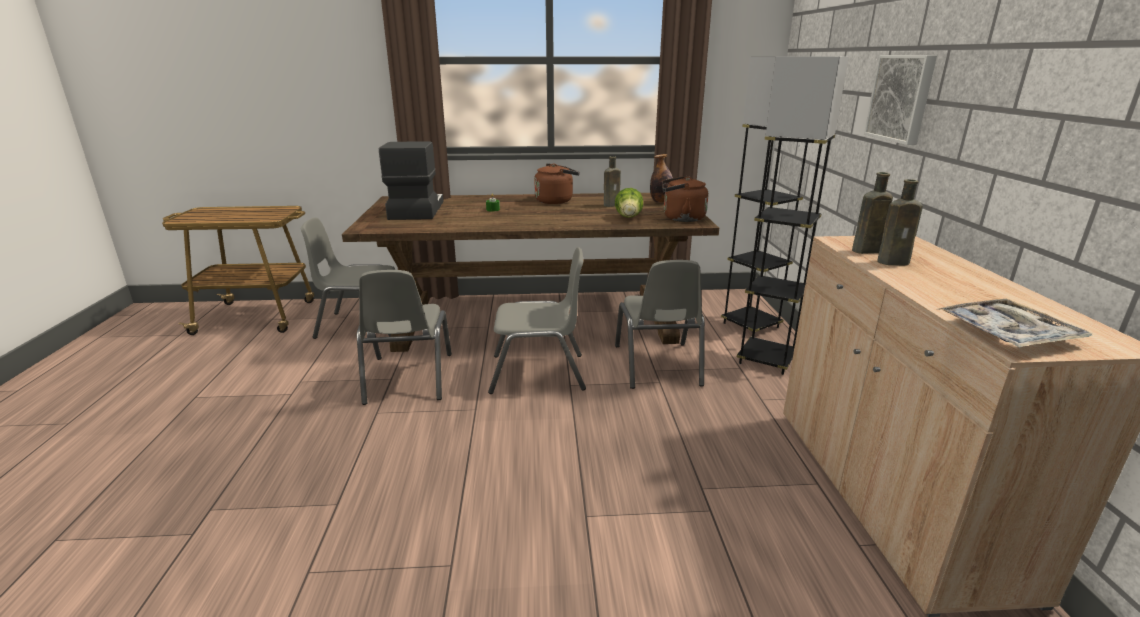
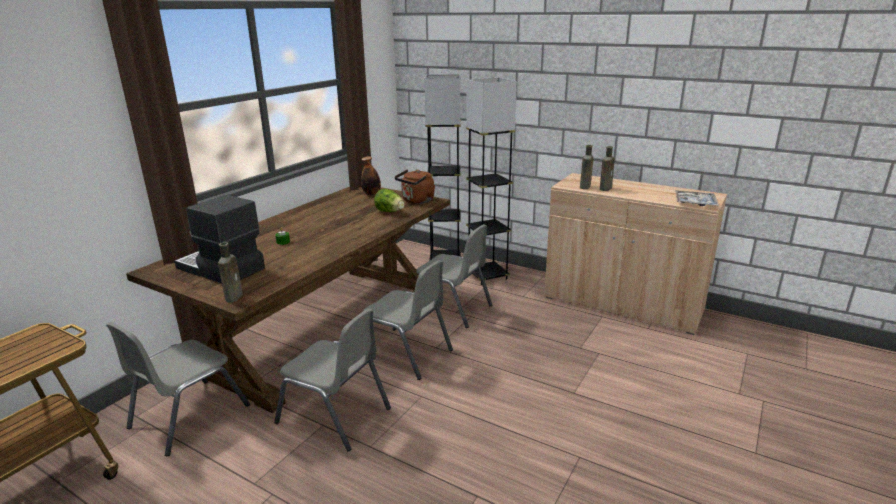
camera: 55 degrees left, 0 degrees up
grey chair [488,247,586,394] -> grey chair turned 90 degrees clockwise [363,260,453,380]
brown kettle [534,163,580,204] -> none
brown bottle [604,156,621,207] -> brown bottle moved to [218,242,243,303]
picture [864,55,937,145] -> none

